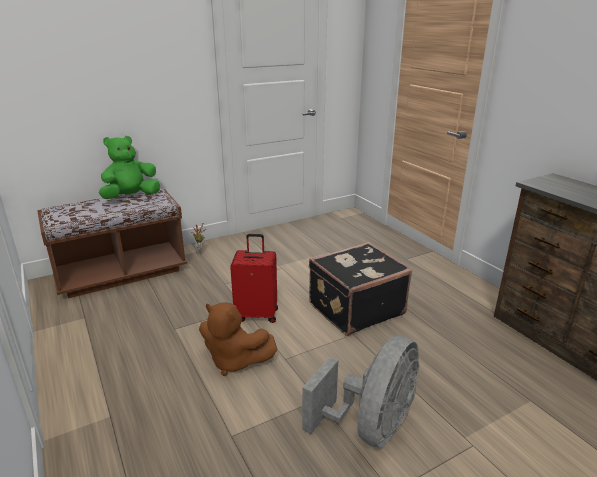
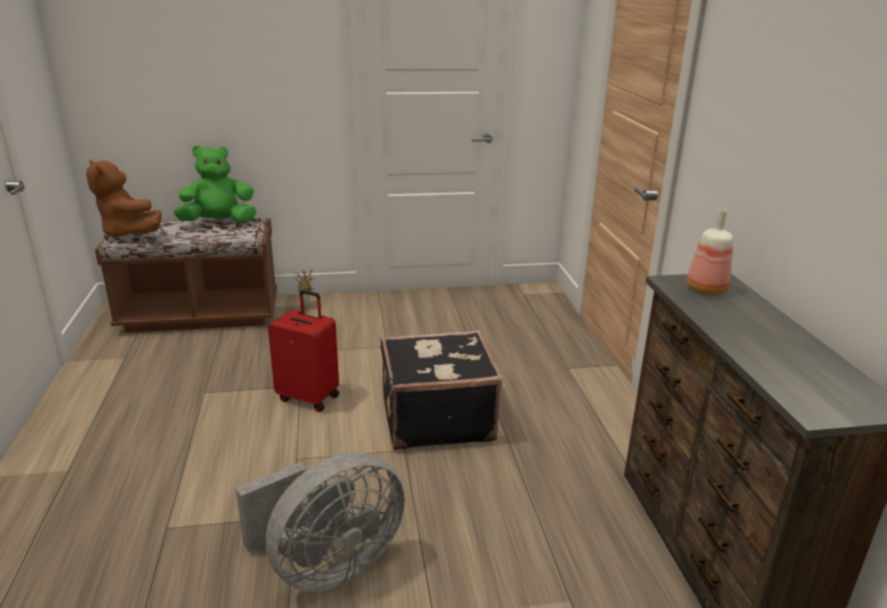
camera: 20 degrees right, 0 degrees up
brown plush toy [199,303,277,376] -> brown plush toy moved to [86,159,162,240]
none -> bottle [687,209,733,295]

